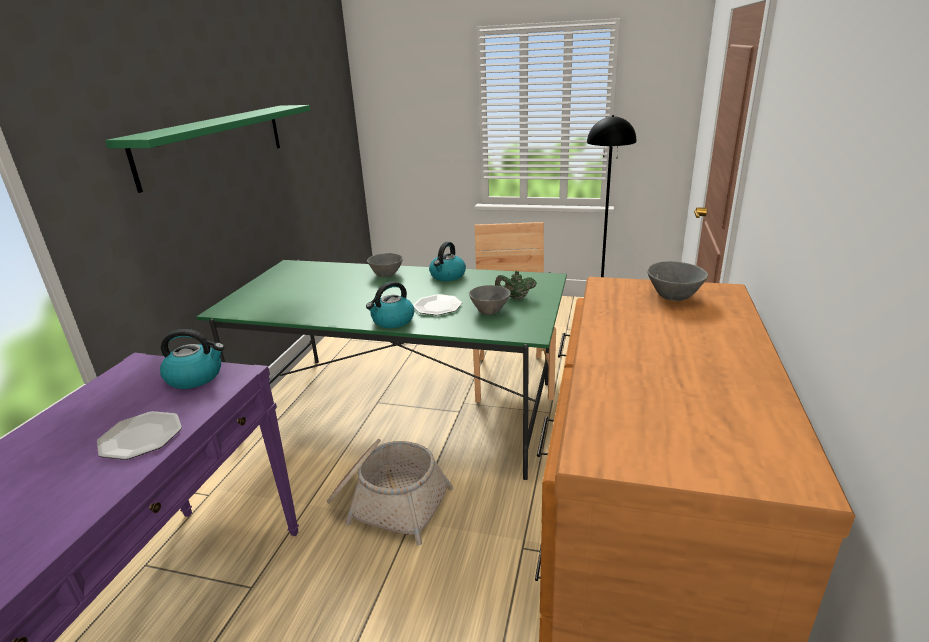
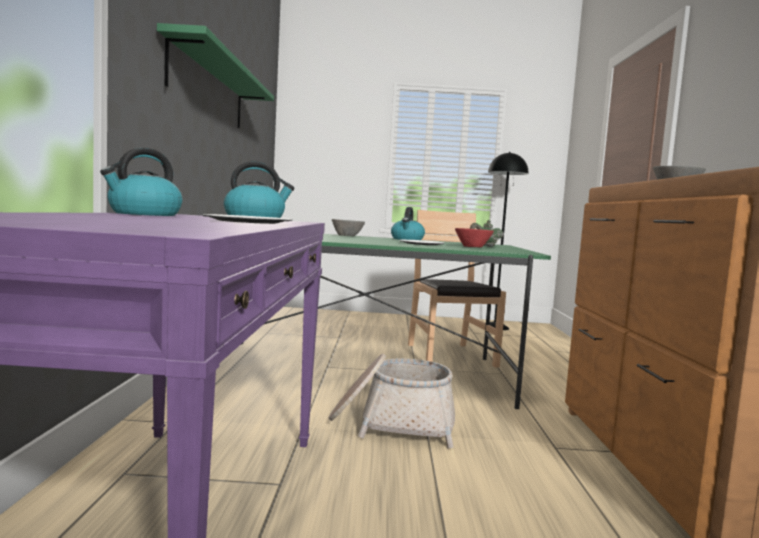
camera: 15 degrees left, 20 degrees down
kettle [366,281,414,328] -> kettle moved to [100,148,183,216]
grey bowl [469,285,511,315] -> red bowl [455,228,494,247]

